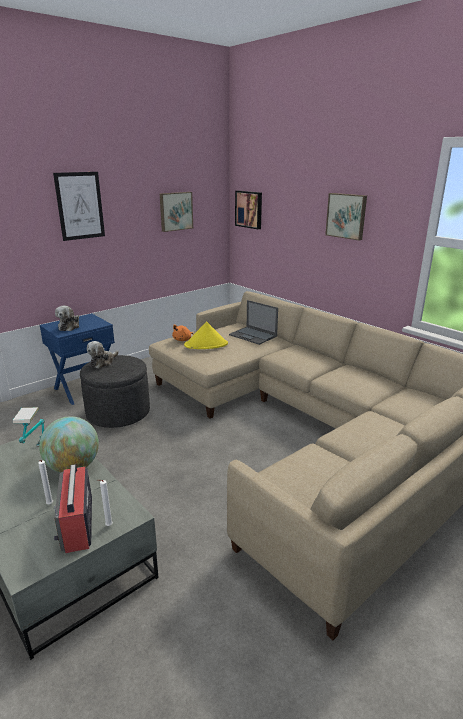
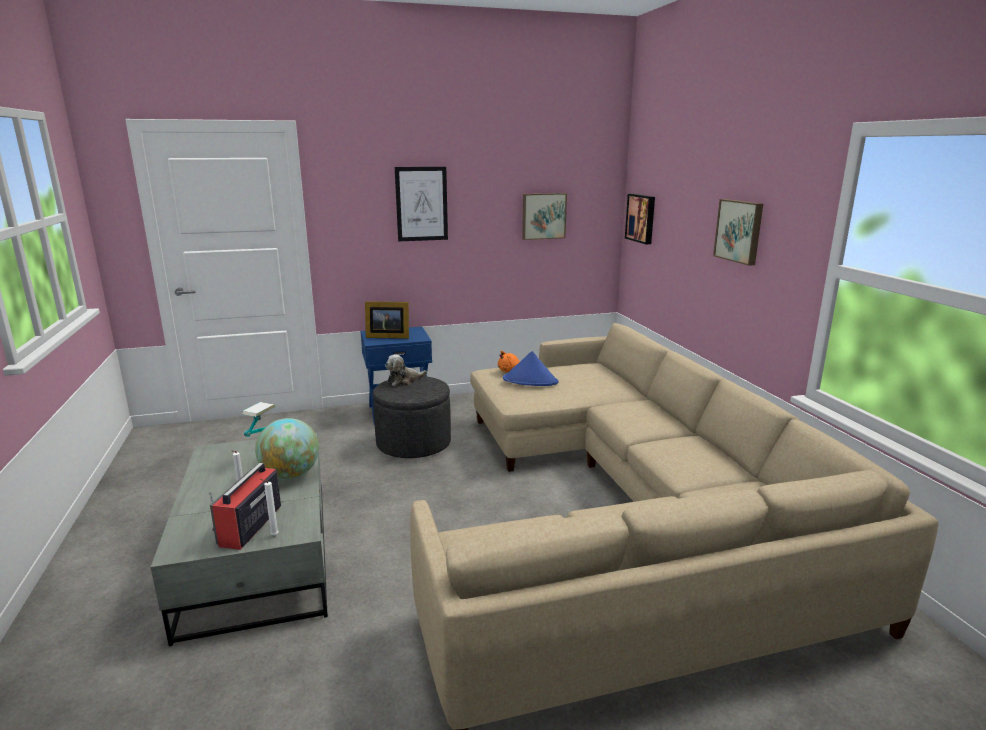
camera: 25 degrees right, 5 degrees down
plush toy [55,305,79,331] -> picture frame [365,301,409,339]
yellow hat [184,322,228,349] -> blue hat [503,351,558,386]
laptop [229,300,278,345] -> none

